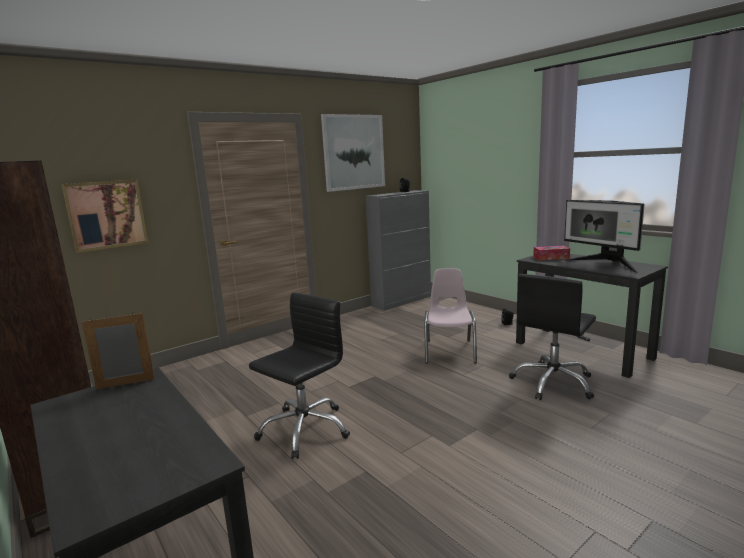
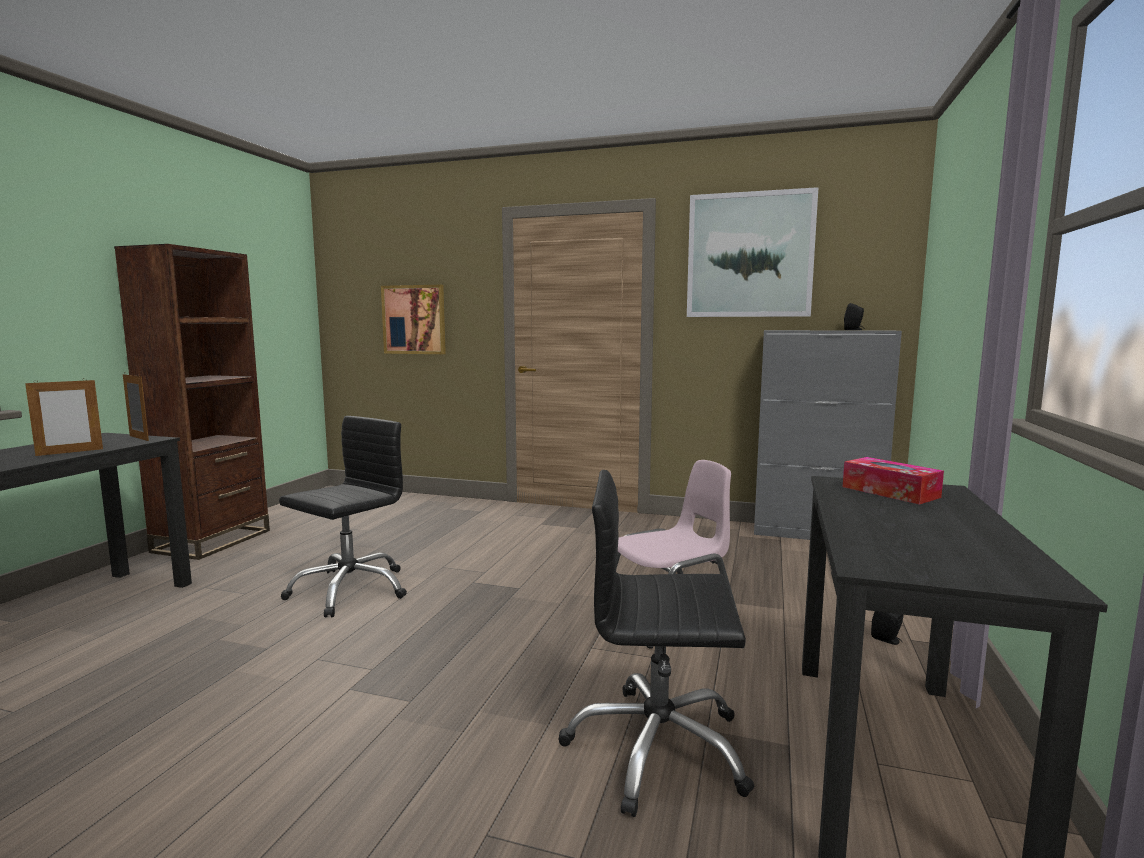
camera: 55 degrees right, 5 degrees down
black office chair [249,292,350,459] -> black office chair turned 60 degrees counterclockwise [279,416,407,617]
monitor [564,200,645,274] -> none
none -> picture frame [25,378,103,456]

